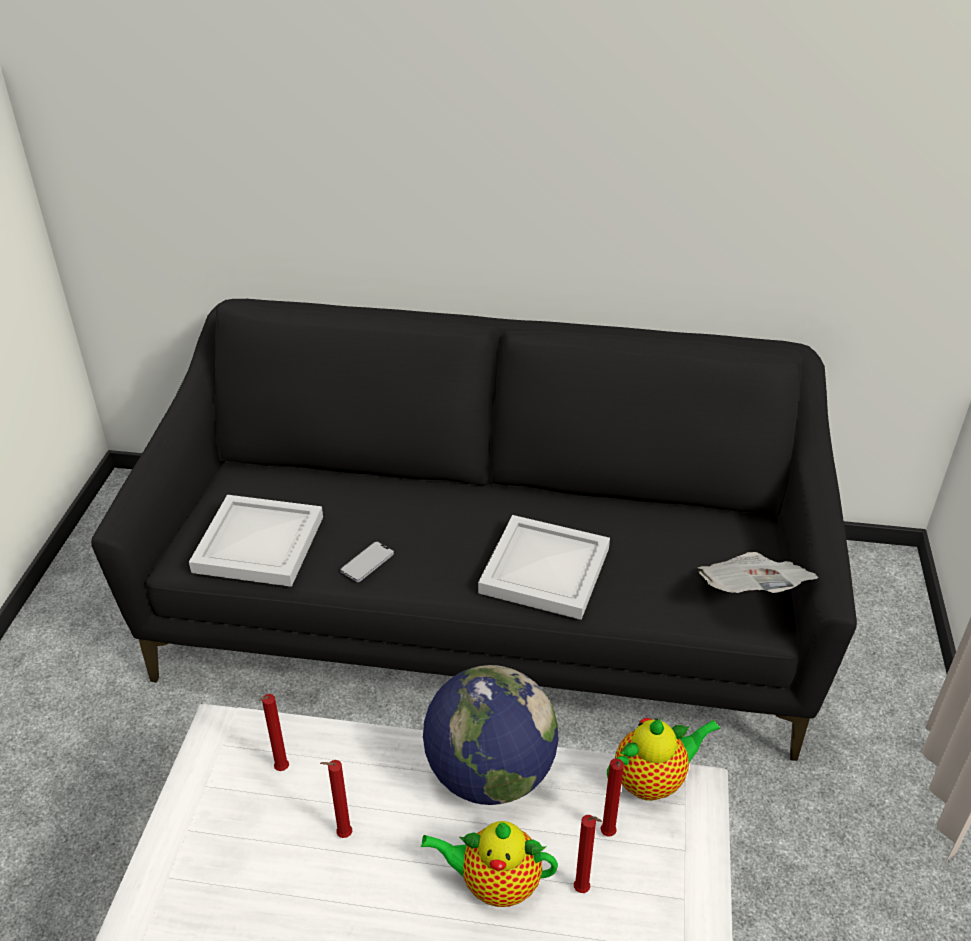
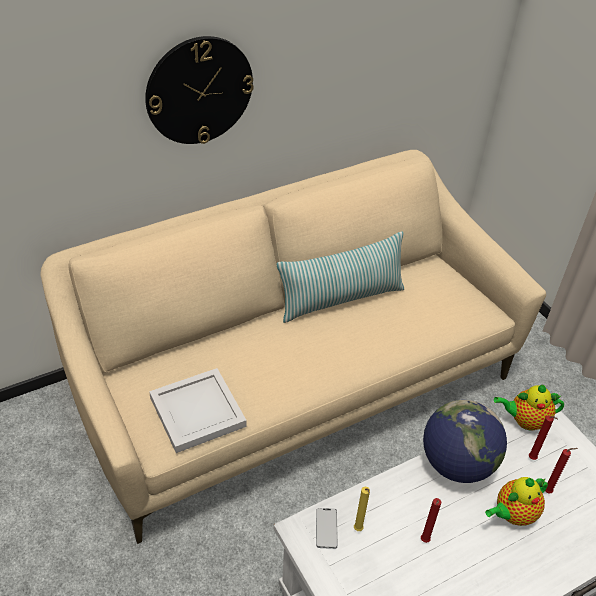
camera: 40 degrees left, 5 degrees up
black sofa [91,299,857,761] -> beige sofa [40,150,546,544]
red candle [259,694,289,771] -> yellow candle [354,487,370,531]
phone [340,541,394,582] -> phone moved to [316,508,338,549]
white tray [478,515,610,620] -> none
teapot [607,718,721,801] -> teapot turned 120 degrees counterclockwise [494,384,564,431]
newspaper [698,552,819,593] -> none
none -> wall clock [145,36,254,144]
none -> pillow [277,231,404,323]

